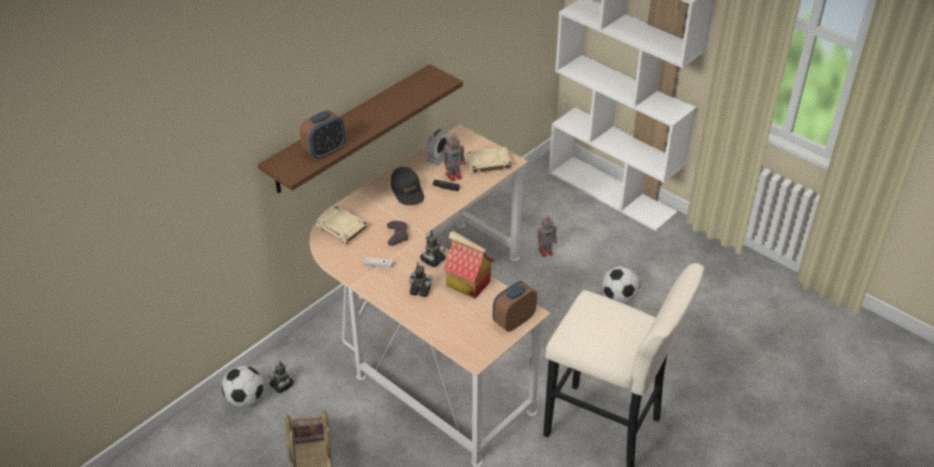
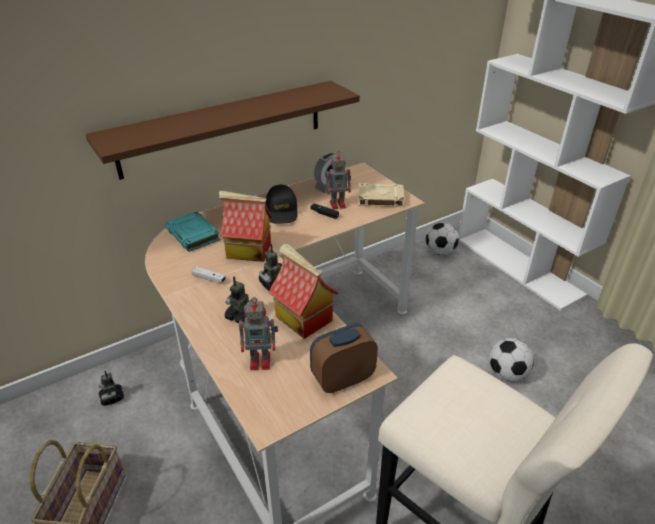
camera: 15 degrees right, 5 degrees down
football [222,366,263,407] -> football moved to [426,222,459,255]
alarm clock [300,110,345,159] -> none
beige book [315,206,369,245] -> turquoise book [165,211,220,252]
grey game controller [387,221,408,246] -> toy house [219,190,272,262]
toy robot [537,217,557,257] -> toy robot moved to [239,297,278,370]

